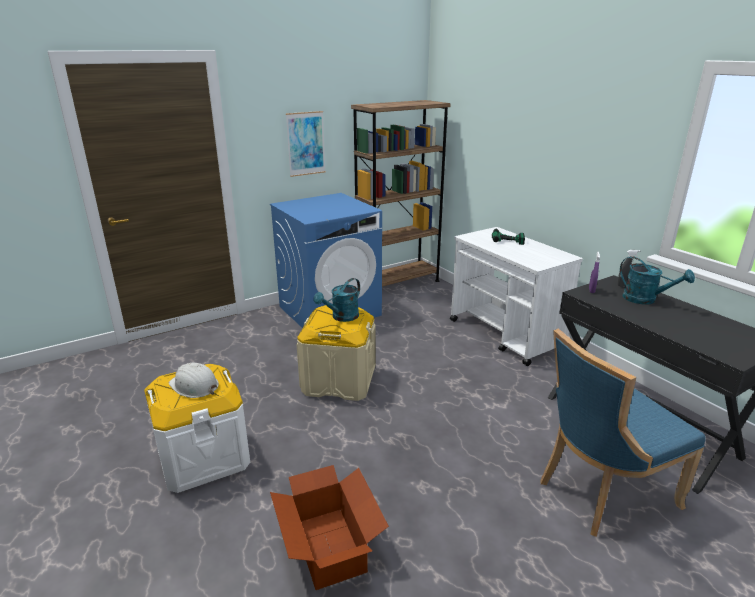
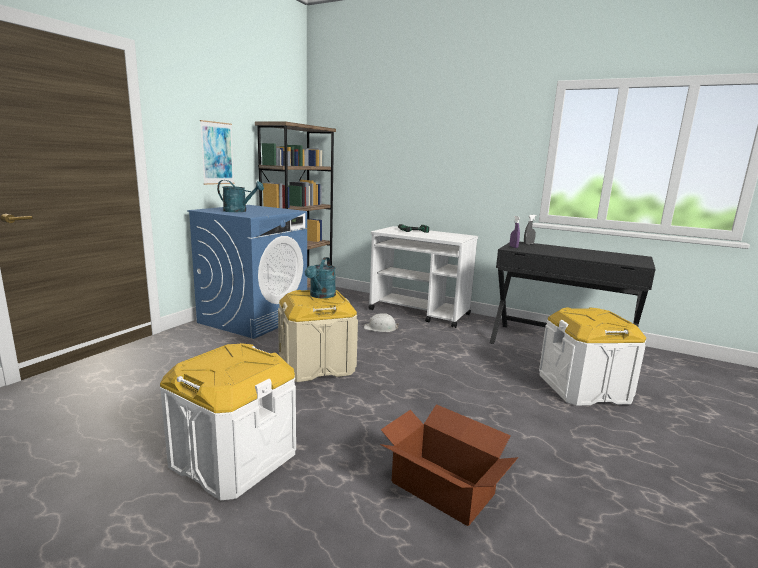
camera: 30 degrees left, 10 degrees down
white hard hat [168,363,219,398] -> white hard hat moved to [364,313,399,332]
blue chair [540,328,705,537] -> white storage box [539,307,646,406]
turquoise watering can [620,256,695,304] -> turquoise watering can moved to [217,180,264,212]

